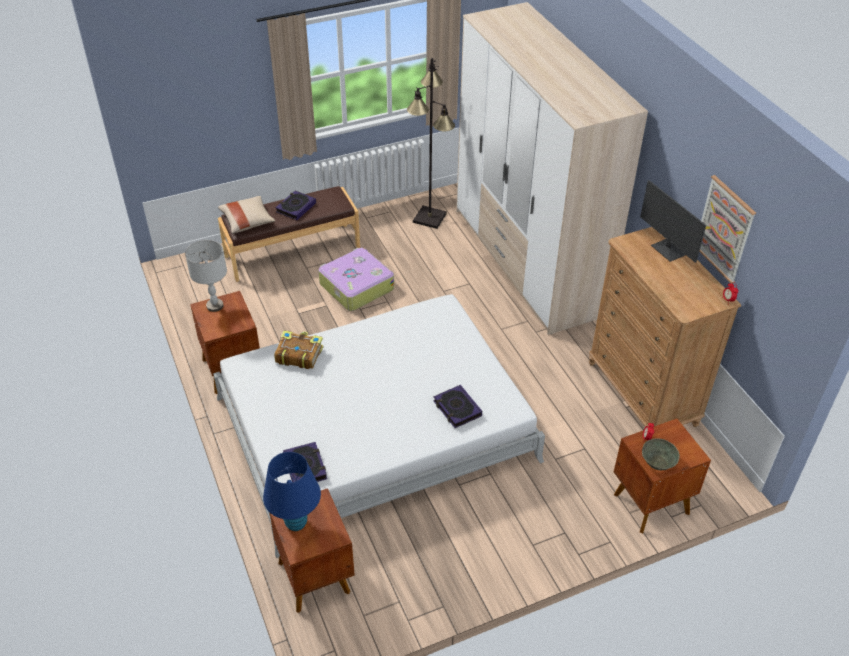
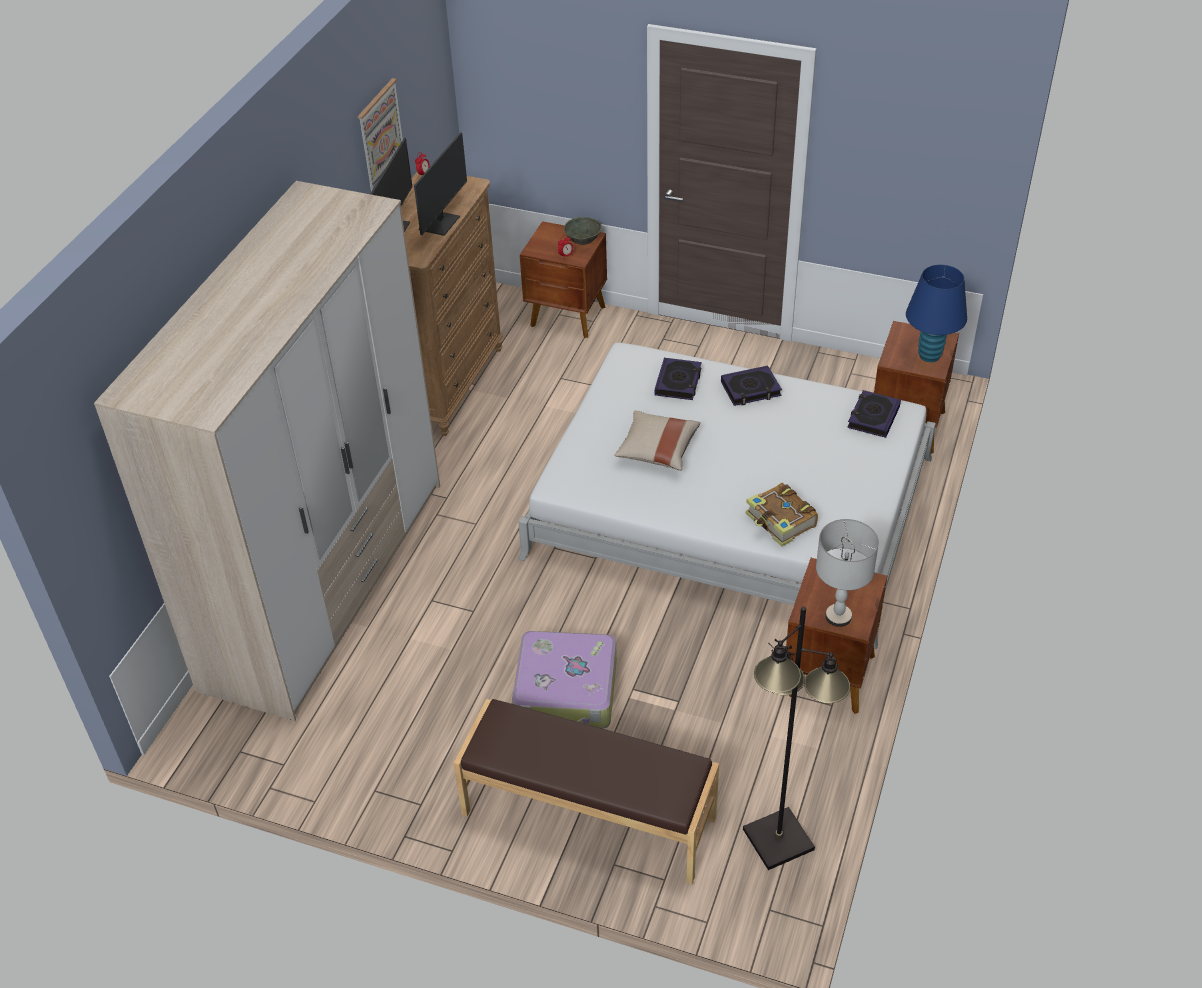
camera: 135 degrees left, 0 degrees up
beige pillow [218,196,275,234] -> beige pillow moved to [614,410,700,471]
book [276,191,316,220] -> book moved to [721,365,782,406]
black floor lamp [407,58,455,229] -> black floor lamp moved to [743,606,850,870]
none -> monitor [414,132,467,236]

